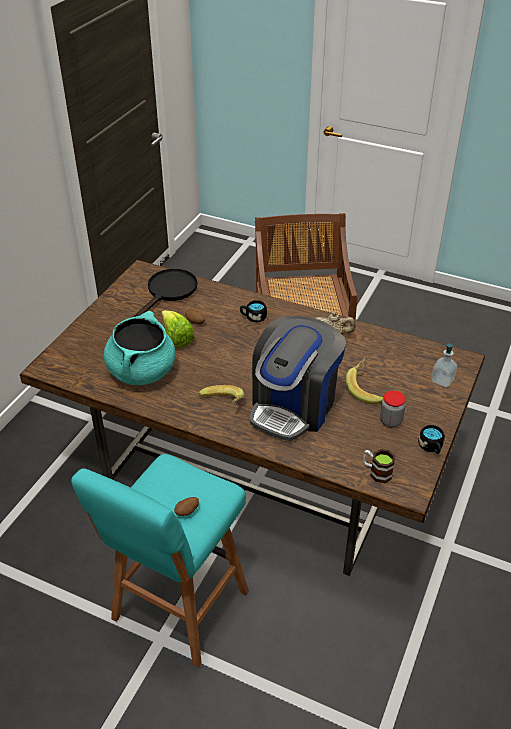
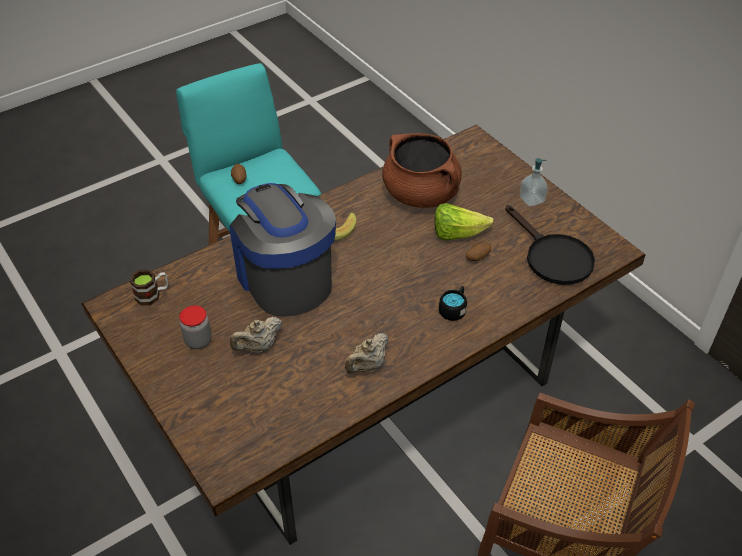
camera: 120 degrees right, 5 degrees up
turquoise cooking pot [104,311,175,385] -> brown cooking pot [382,133,462,208]
banana [346,357,383,404] -> beige teapot [230,317,282,353]
black mug [418,425,445,454] -> none
soap dispenser [431,343,457,387] -> soap dispenser moved to [520,158,548,207]

